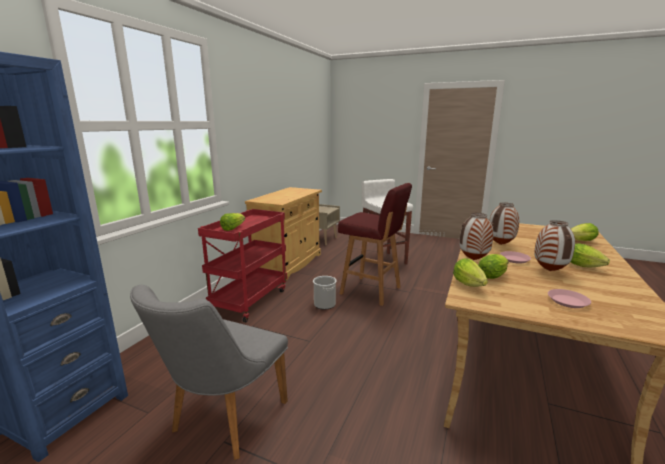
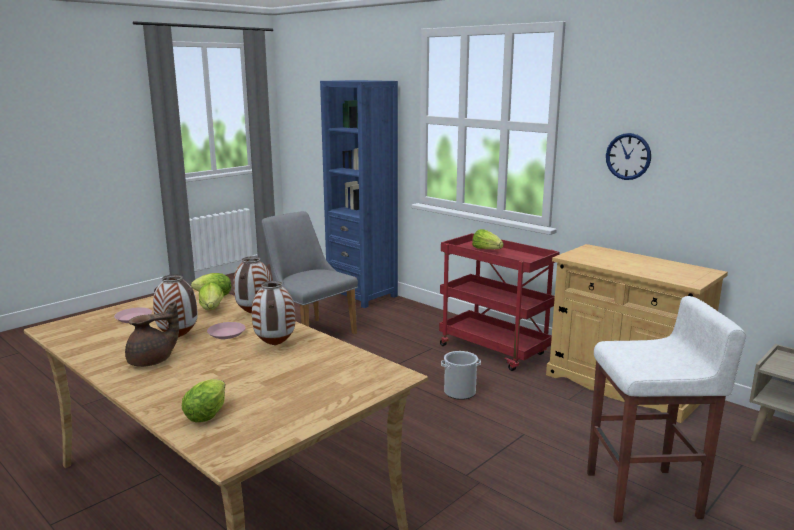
camera: 110 degrees right, 0 degrees up
red stool [338,183,412,306] -> none
lettuce [571,243,610,267] -> brown teapot [125,301,179,367]
none -> wall clock [606,133,651,180]

